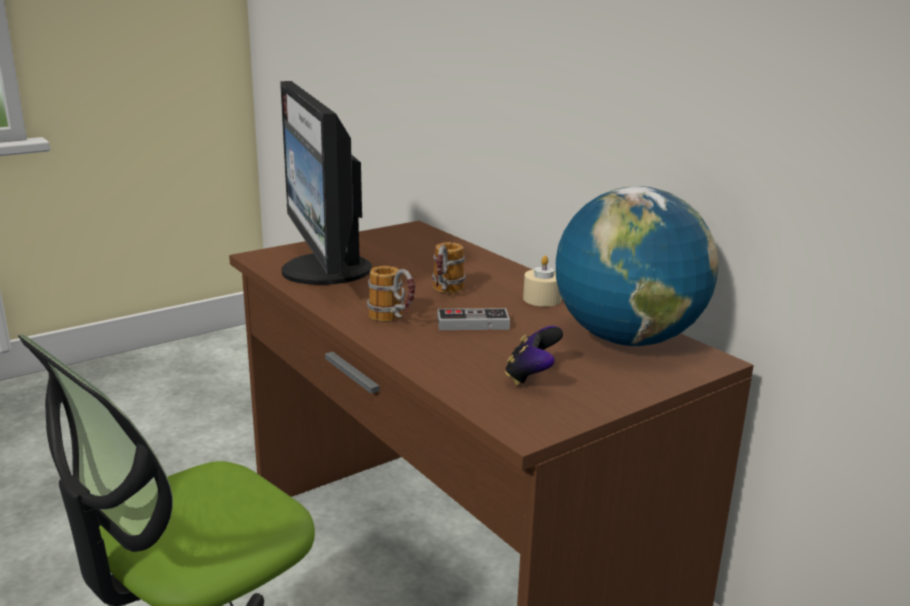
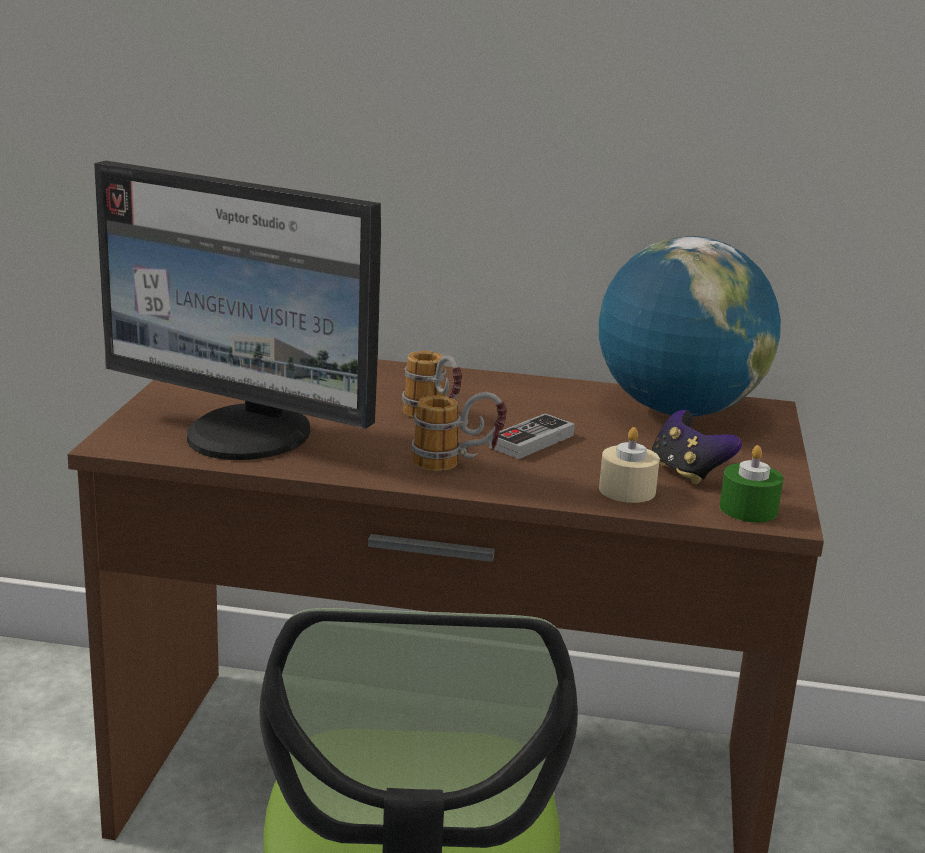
camera: 45 degrees left, 0 degrees up
beige candle [523,255,562,307] -> beige candle moved to [599,427,660,503]
none -> green candle [719,445,784,522]

